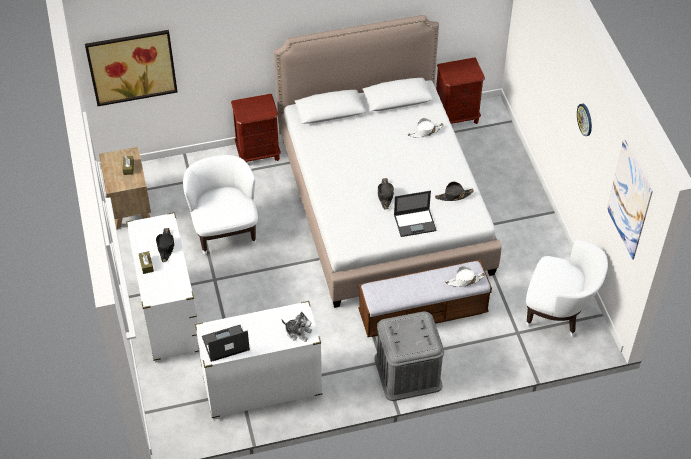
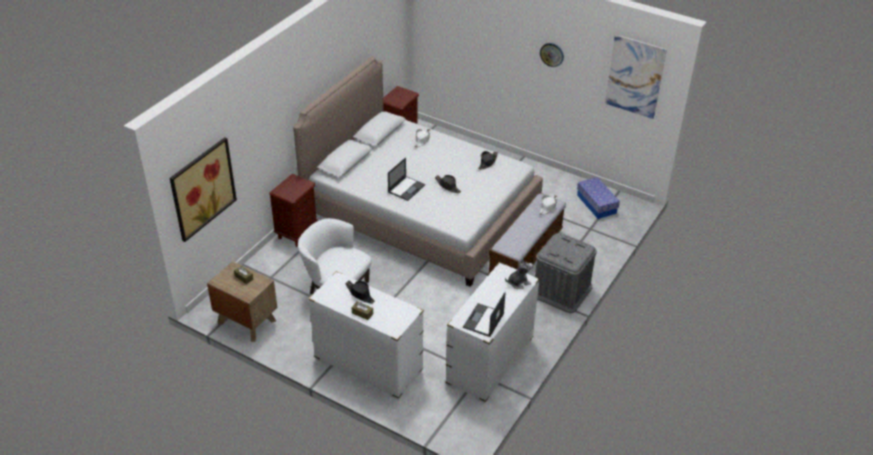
camera: 45 degrees left, 10 degrees down
laptop [394,190,436,237] -> laptop moved to [388,157,425,201]
white armchair [526,240,608,337] -> storage box [577,177,620,219]

